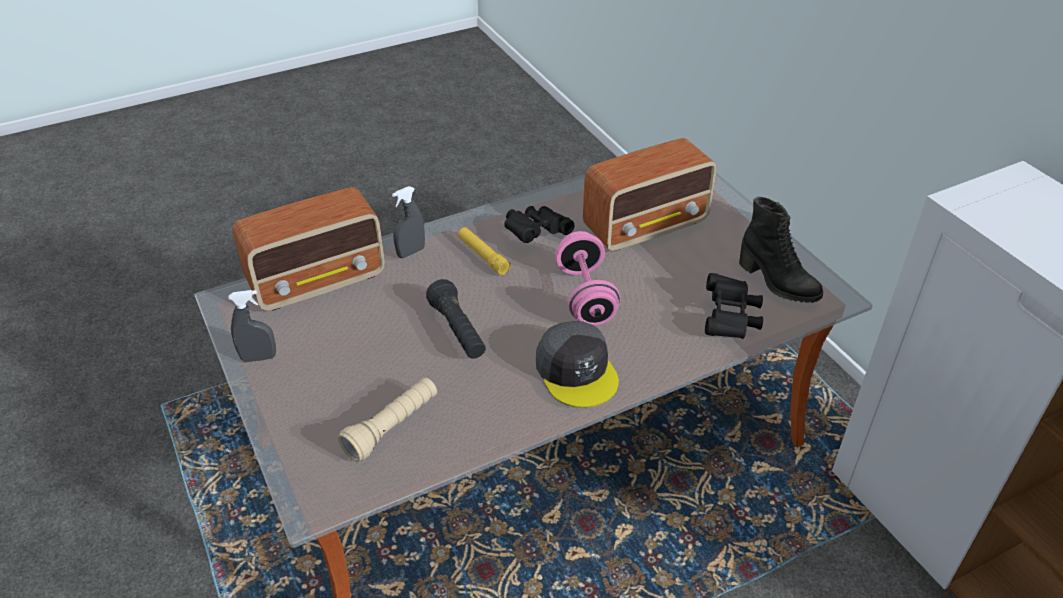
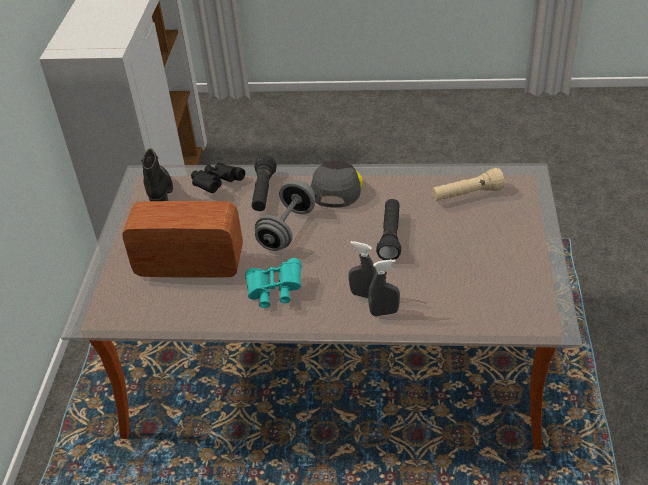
camera: 145 degrees left, 0 degrees up
grey spray bottle [228,290,276,362] -> grey spray bottle moved to [348,241,377,298]
radio [233,187,385,311] -> none
yellow flashlight [458,228,511,275] -> none
black binoculars [504,206,574,243] -> turquoise binoculars [245,258,302,308]
pink dumbbell [555,231,620,326] -> grey dumbbell [255,180,316,251]
none -> black flashlight [252,155,277,211]

